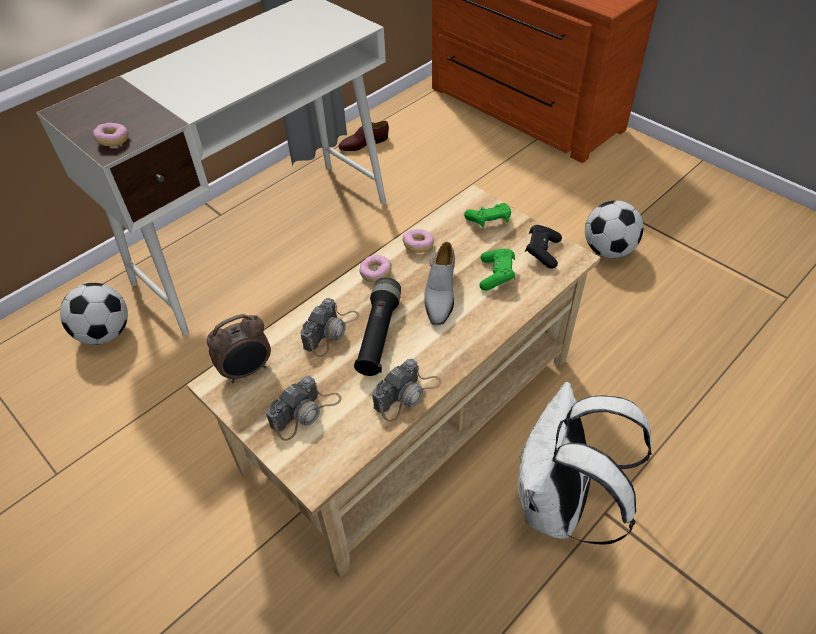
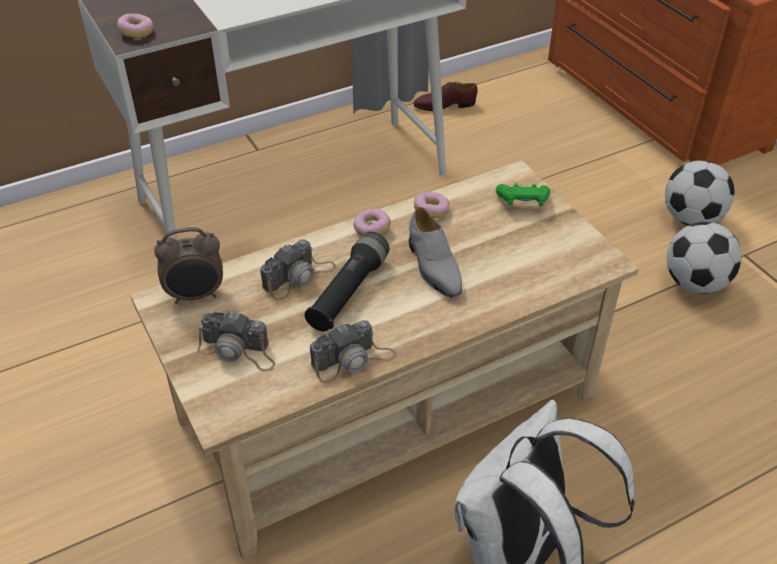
camera: 15 degrees right, 5 degrees down
football [60,283,128,345] -> football moved to [665,160,735,226]
camera [266,376,342,441] -> camera turned 45 degrees clockwise [198,311,275,372]
grey shoe [424,242,455,326] -> grey shoe turned 45 degrees counterclockwise [409,207,462,298]
green game controller [479,249,515,291] -> none
black game controller [525,225,562,269] -> none

